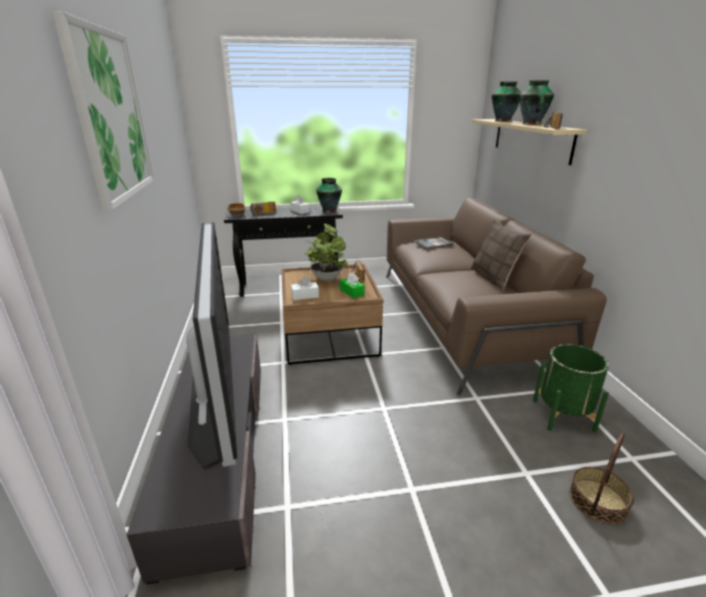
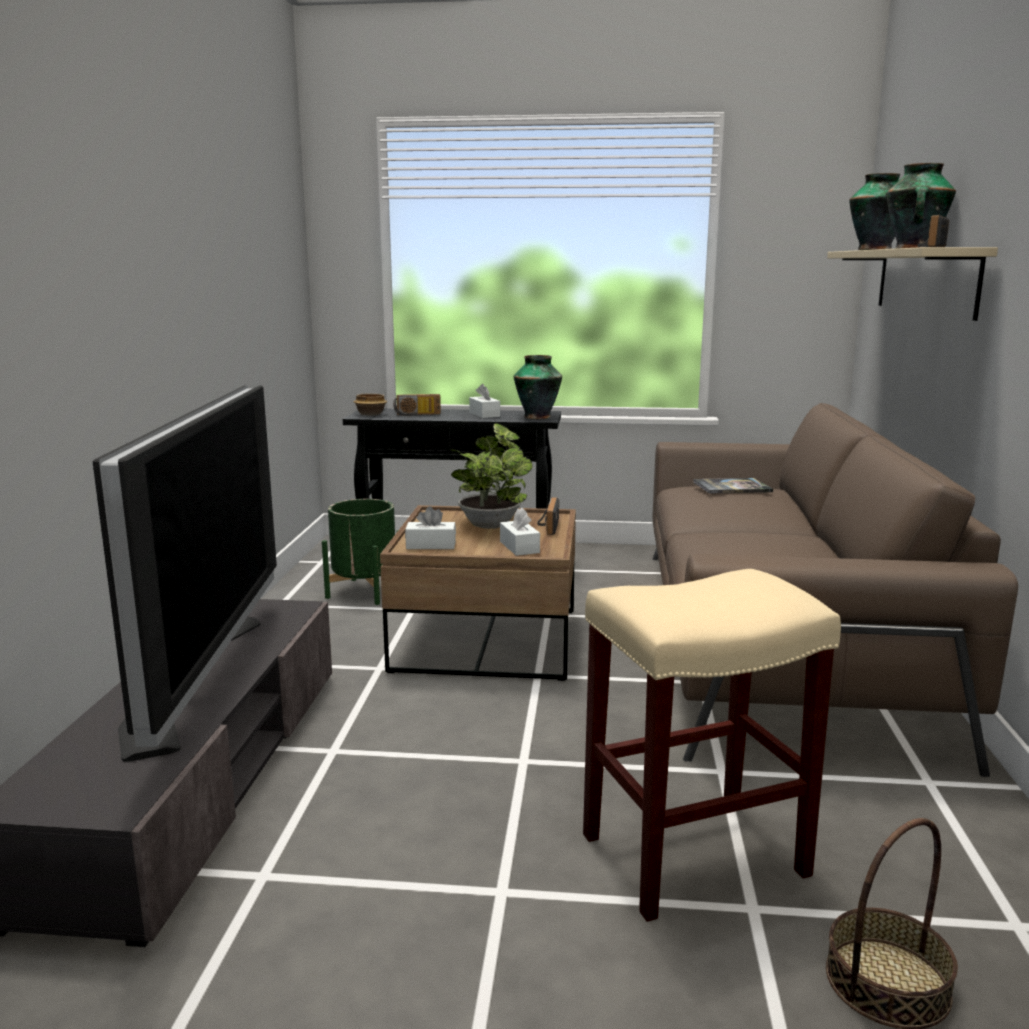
camera: 15 degrees right, 10 degrees down
picture [52,11,154,211] -> none
green tissue box [340,272,365,298] -> white tissue box [500,507,540,556]
pillow [471,218,531,290] -> none
green planter [533,344,609,433] -> green planter moved to [322,499,398,605]
none -> beige stool [583,569,841,922]

